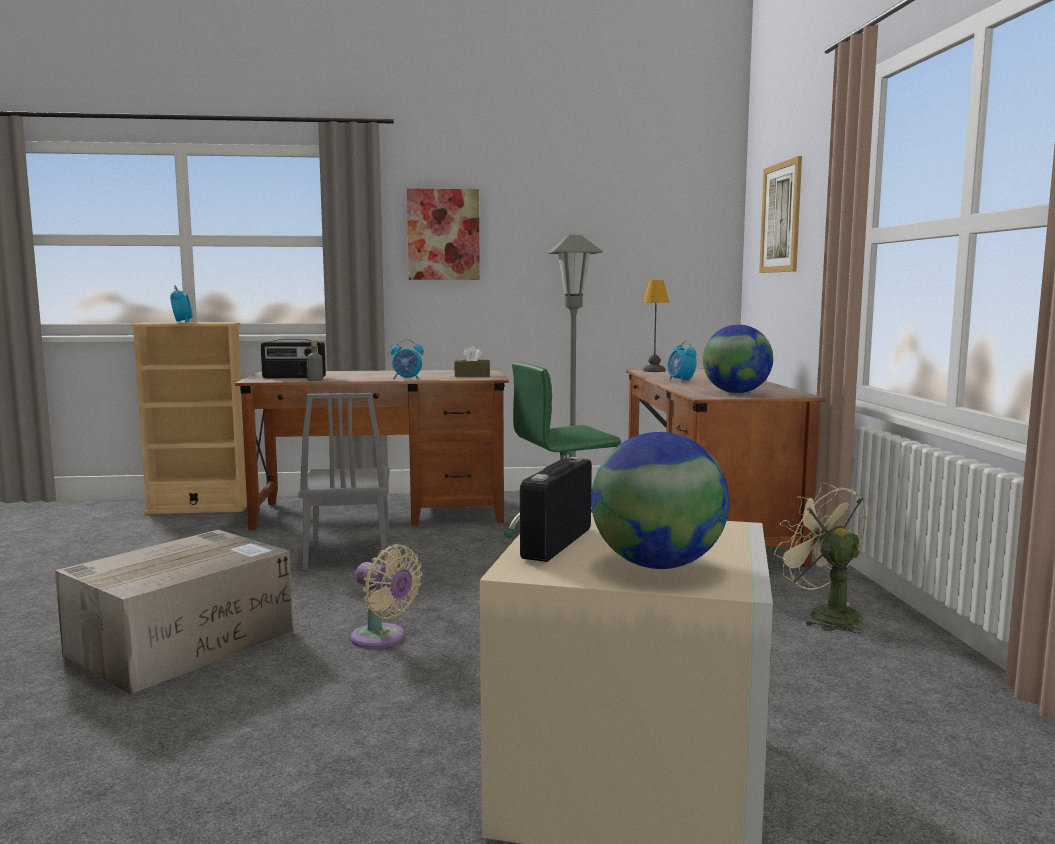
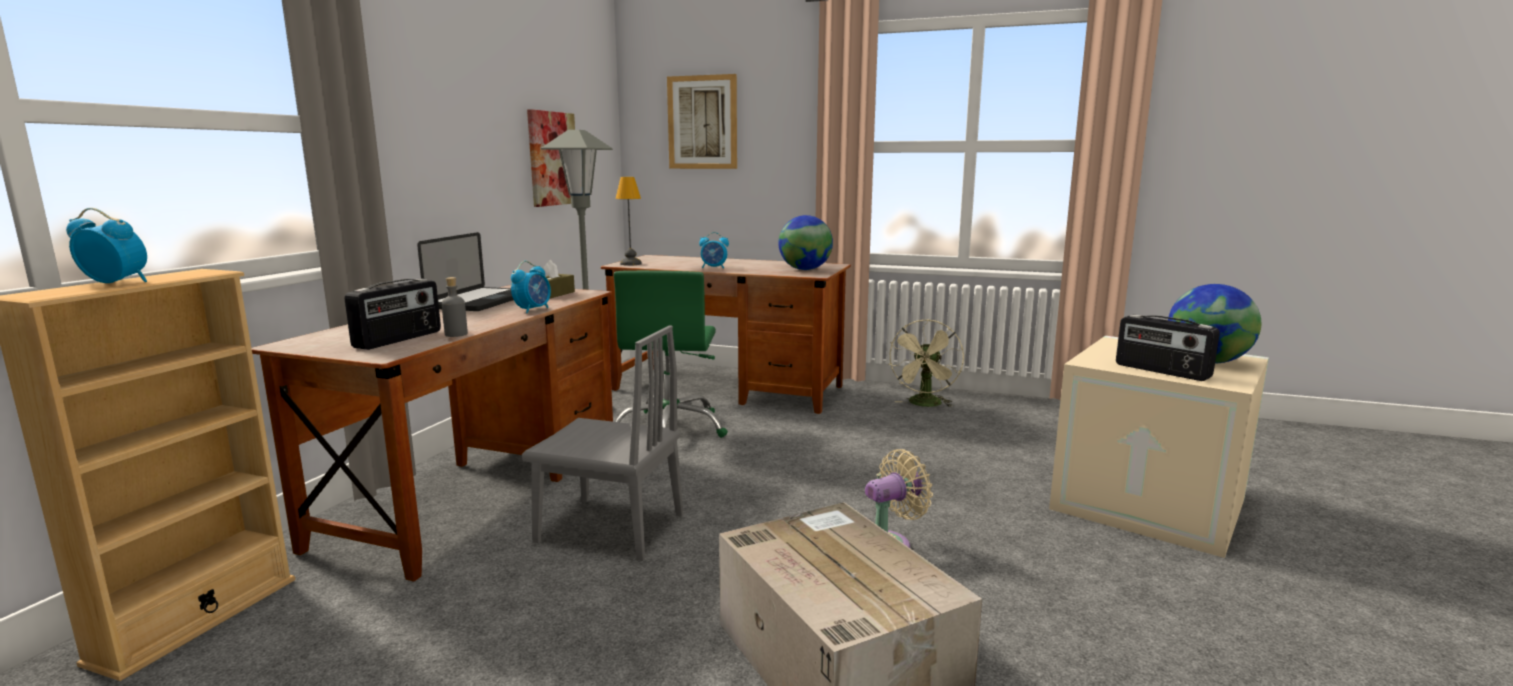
camera: 65 degrees left, 5 degrees up
picture [407,188,480,280] -> picture moved to [527,109,575,207]
beige fan [774,482,866,634] -> beige fan turned 60 degrees counterclockwise [888,319,964,407]
none -> laptop [417,232,514,311]

